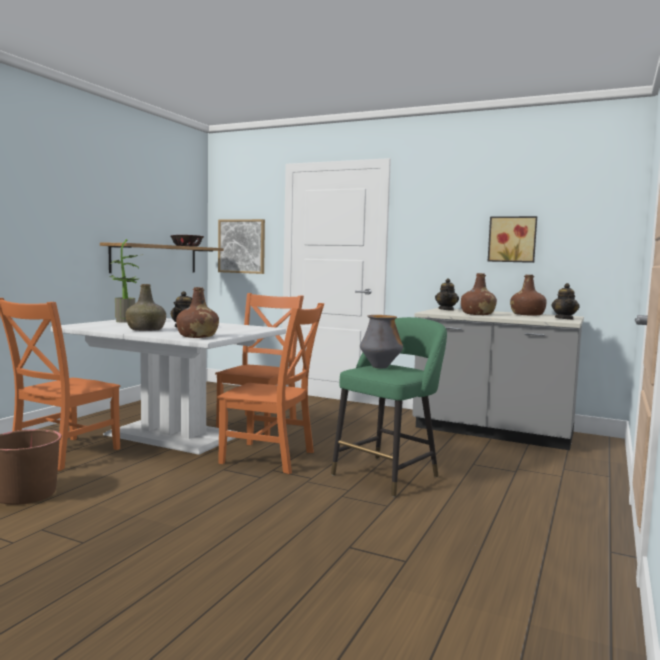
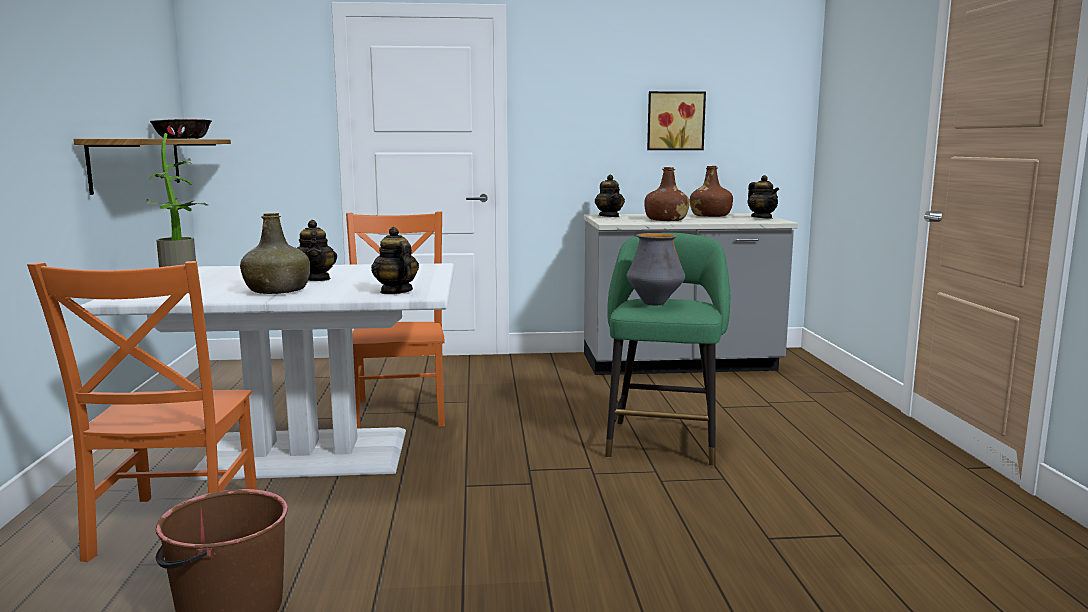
camera: 30 degrees left, 5 degrees up
brown bottle [176,287,219,338] -> teapot [371,227,419,294]
picture [218,219,265,274] -> none
orange chair [218,303,324,474] -> none

